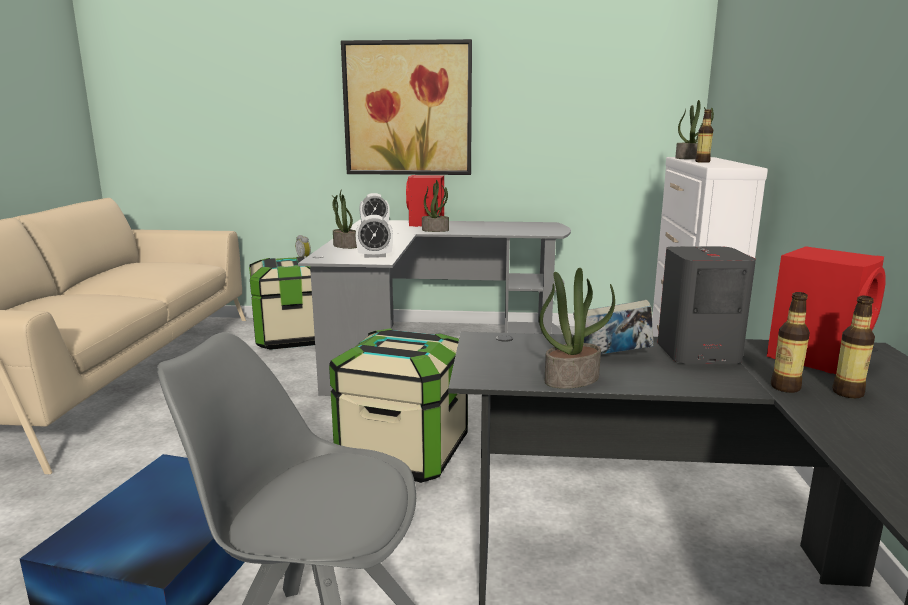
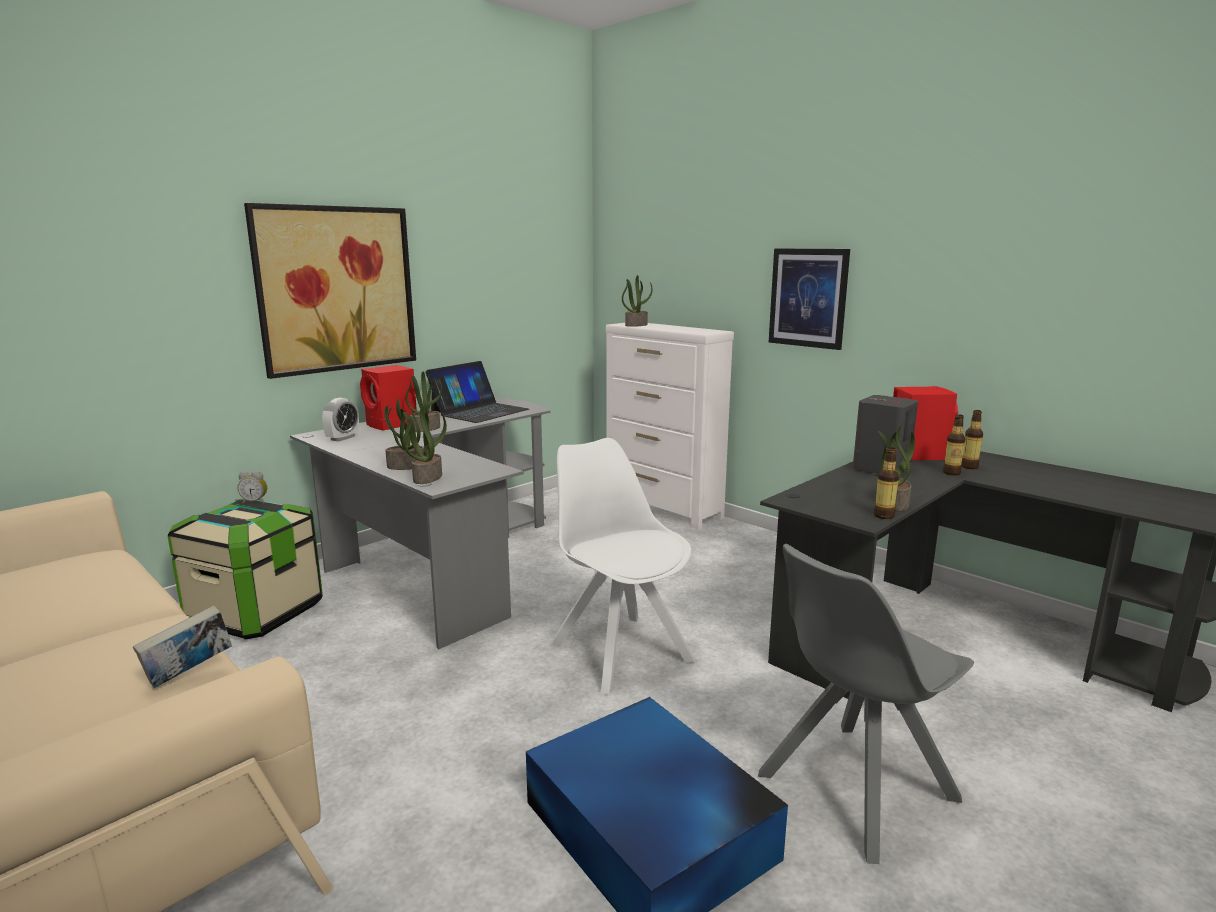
camera: 50 degrees left, 0 degrees up
storage box [329,328,468,483] -> white chair [550,438,695,695]
alarm clock [356,215,393,258] -> none
book [573,300,653,354] -> book moved to [133,606,232,688]
bottle [695,110,713,163] -> bottle moved to [874,447,899,519]
none -> potted plant [403,406,447,484]
none -> laptop [425,361,529,423]
none -> picture [769,249,850,350]

